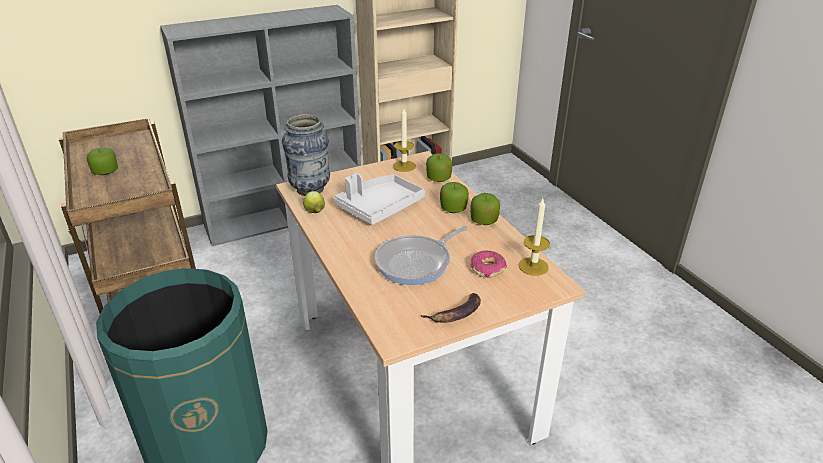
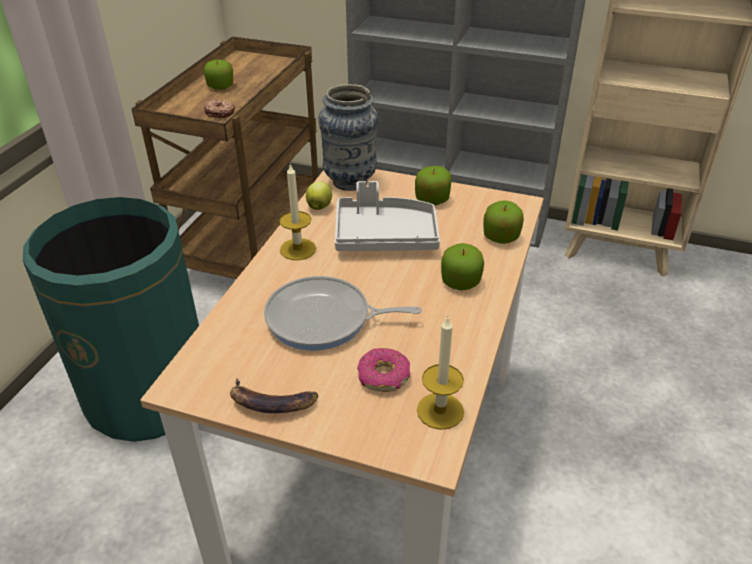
camera: 45 degrees right, 5 degrees up
candle [393,108,416,172] -> candle moved to [279,163,316,260]
apple [470,193,500,225] -> apple moved to [415,166,452,205]
none -> donut [203,100,235,118]

